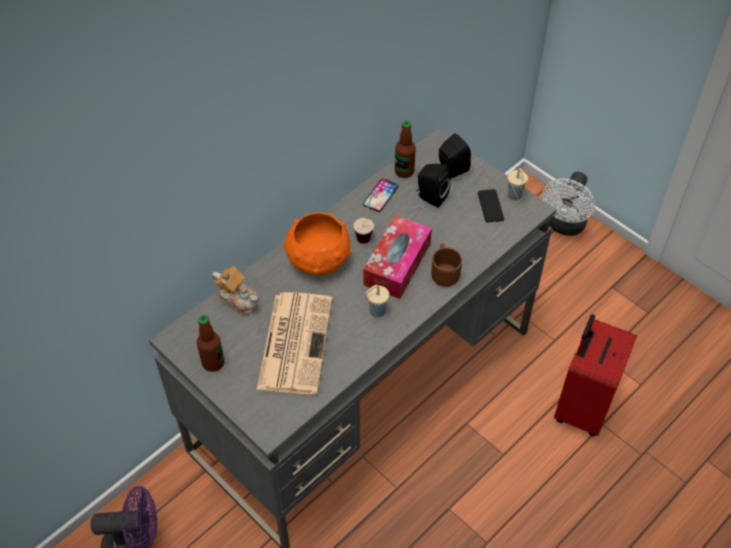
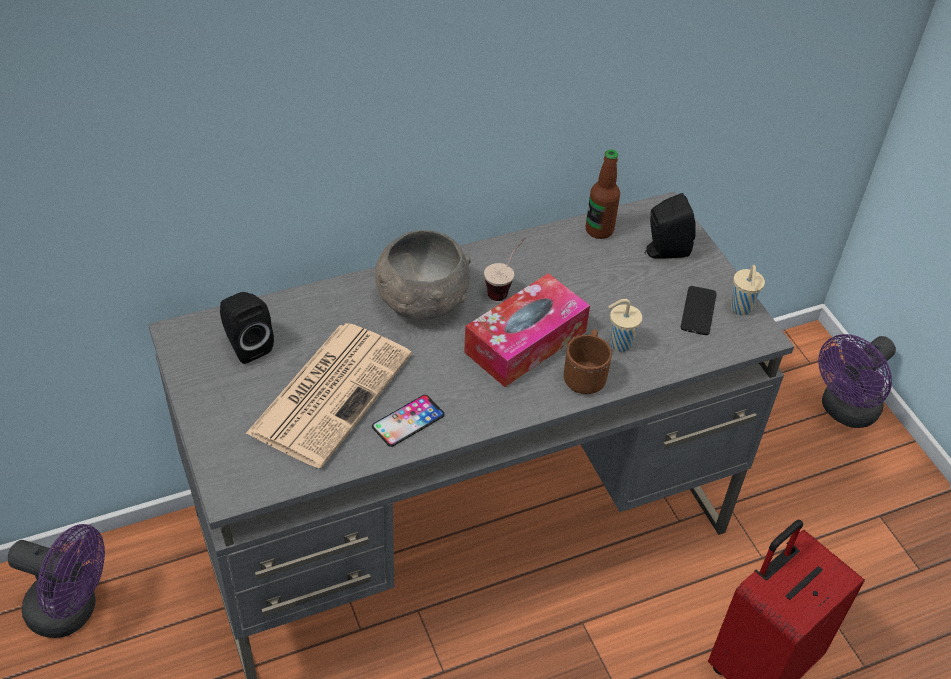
camera: 20 degrees right, 5 degrees down
bottle [197,315,224,372] -> none
teapot [212,266,258,315] -> none
orange bowl [284,213,352,275] -> grey bowl [375,230,471,320]
phone [363,178,399,212] -> phone moved to [372,395,445,447]
beige cup [365,285,389,317] -> beige cup moved to [608,299,642,352]
black speaker [417,164,451,208] -> black speaker moved to [220,292,274,364]
white fan [542,172,595,236] -> purple fan [818,334,896,428]

